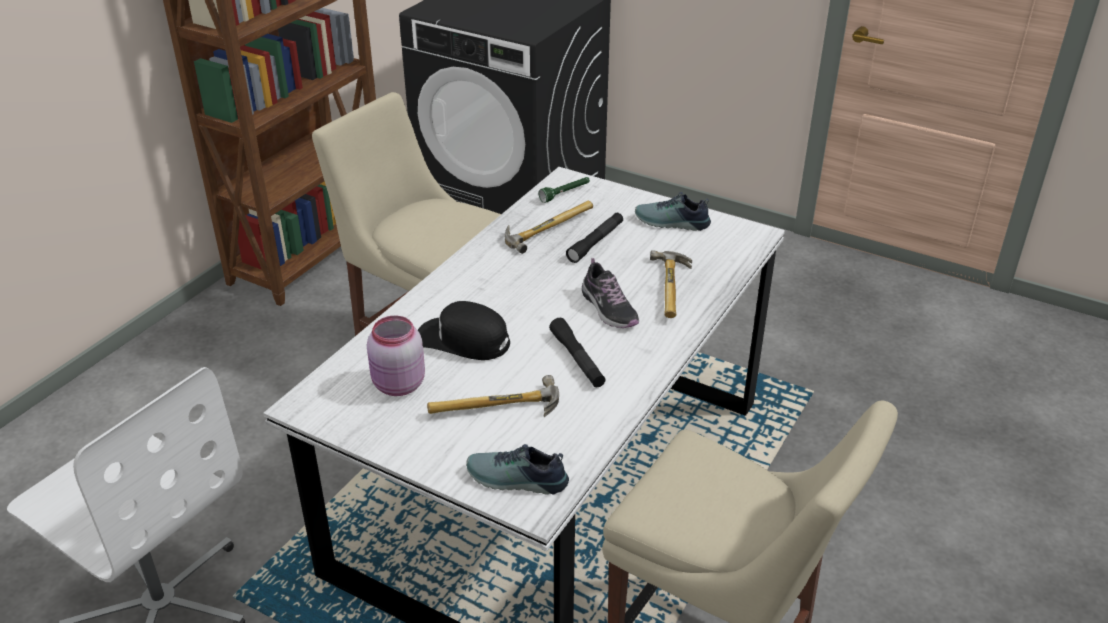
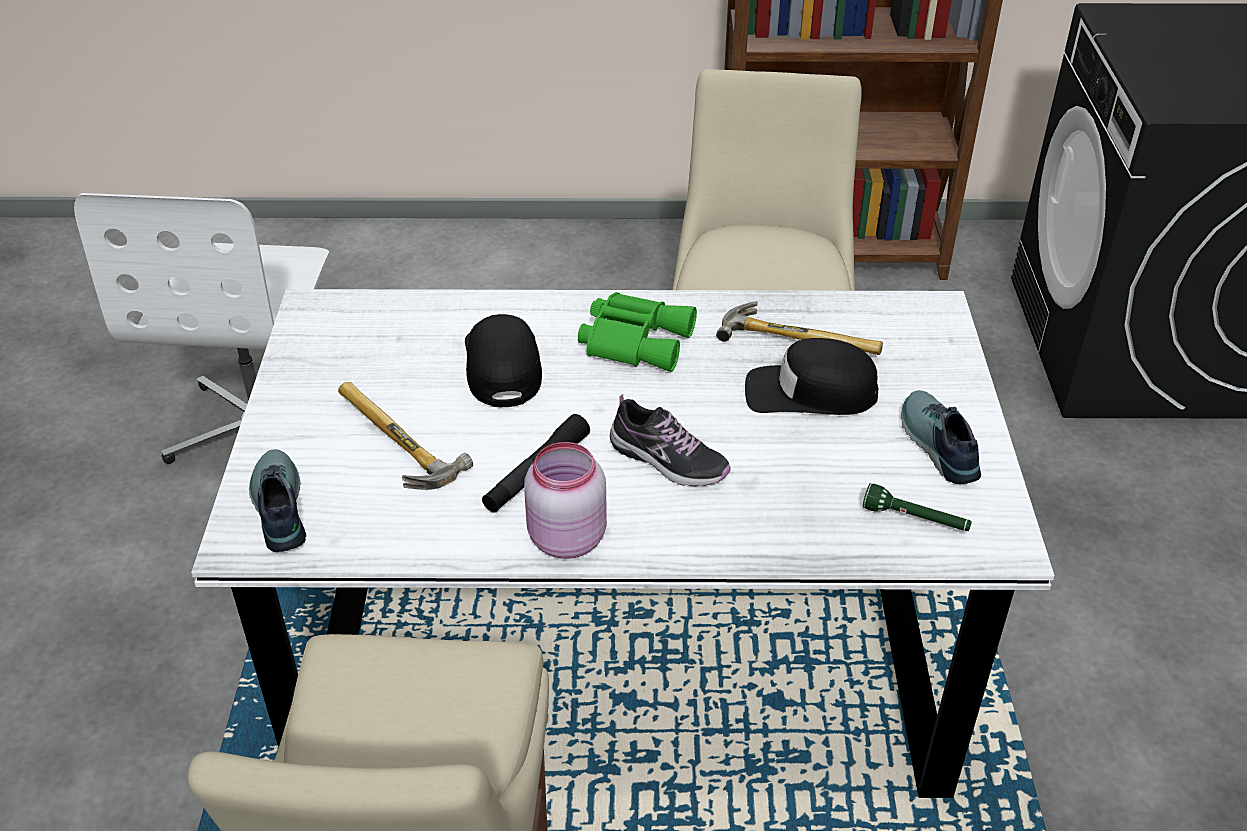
camera: 60 degrees right, 5 degrees up
pink jar [367,316,425,396] -> pink jar moved to [524,442,607,559]
green flashlight [538,177,590,203] -> green flashlight moved to [863,483,972,531]
black flashlight [566,213,623,263] -> black cap [745,338,878,415]
shoe [582,258,639,328] -> shoe turned 90 degrees counterclockwise [610,394,731,486]
hammer [650,250,692,318] -> none
none -> green binoculars [578,292,697,372]

